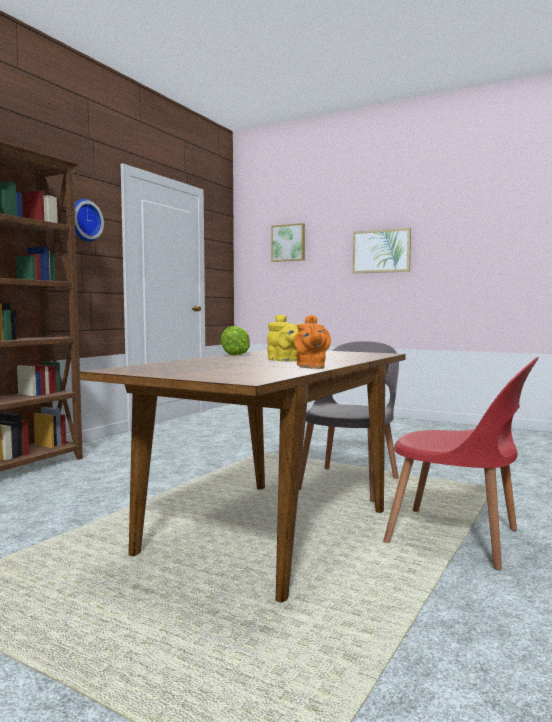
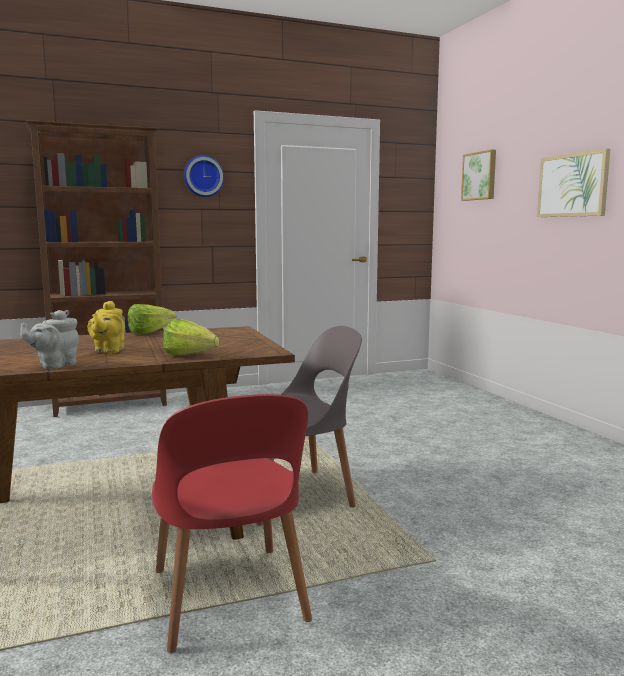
camera: 40 degrees right, 5 degrees up
orange teapot [294,315,331,369] -> grey teapot [20,310,79,369]
none -> lettuce [163,319,219,356]

